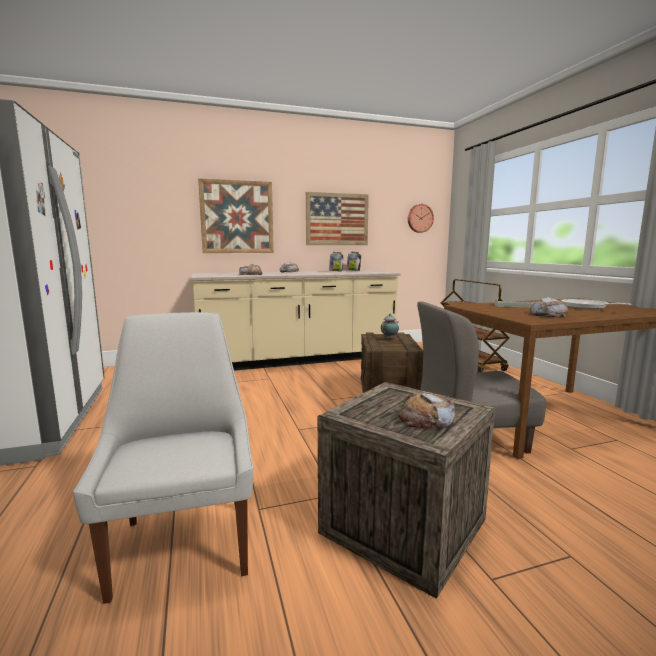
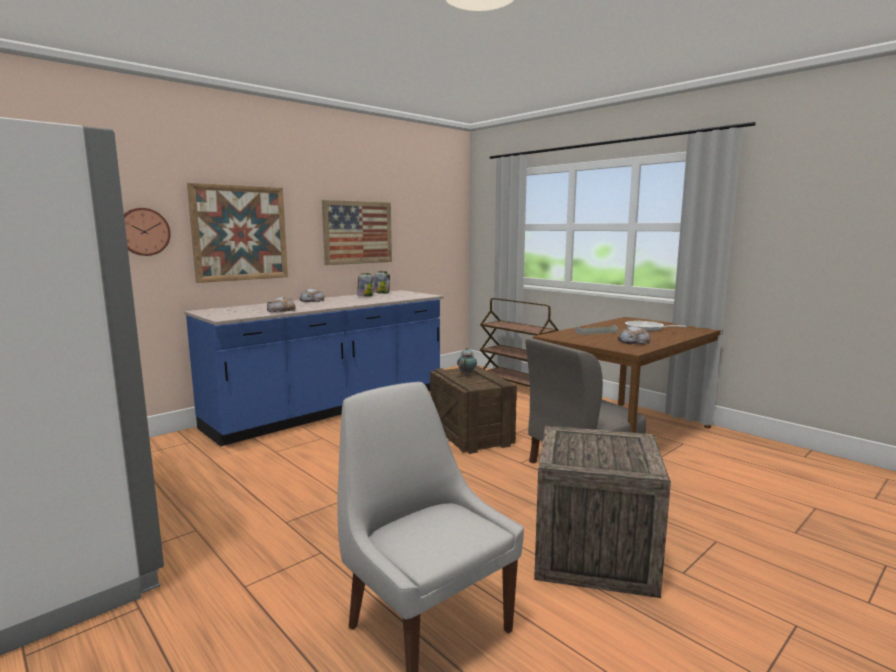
camera: 25 degrees left, 0 degrees up
beige counter [192,270,401,371] -> blue counter [184,290,443,447]
bread [398,393,455,429] -> none
wall clock [408,204,434,233] -> wall clock moved to [124,208,171,256]

